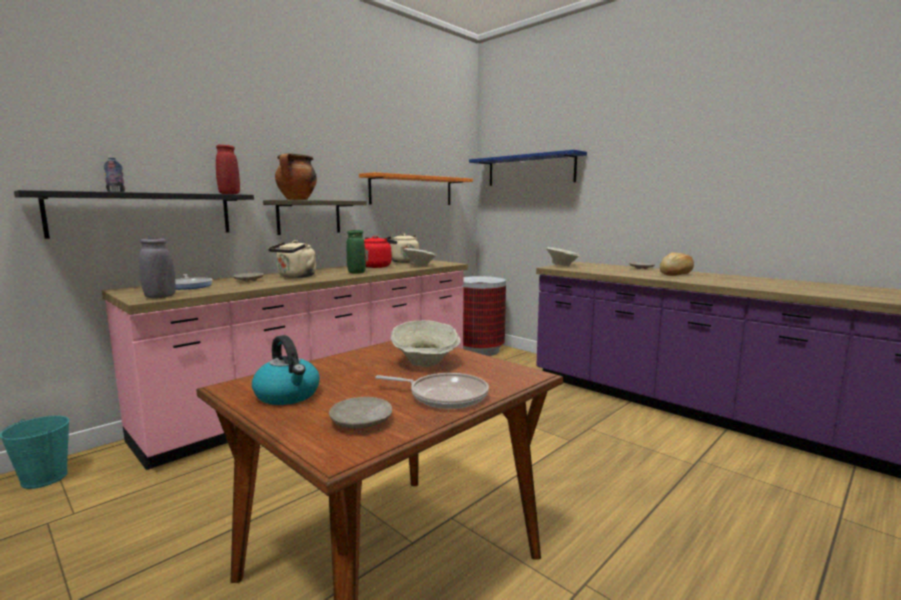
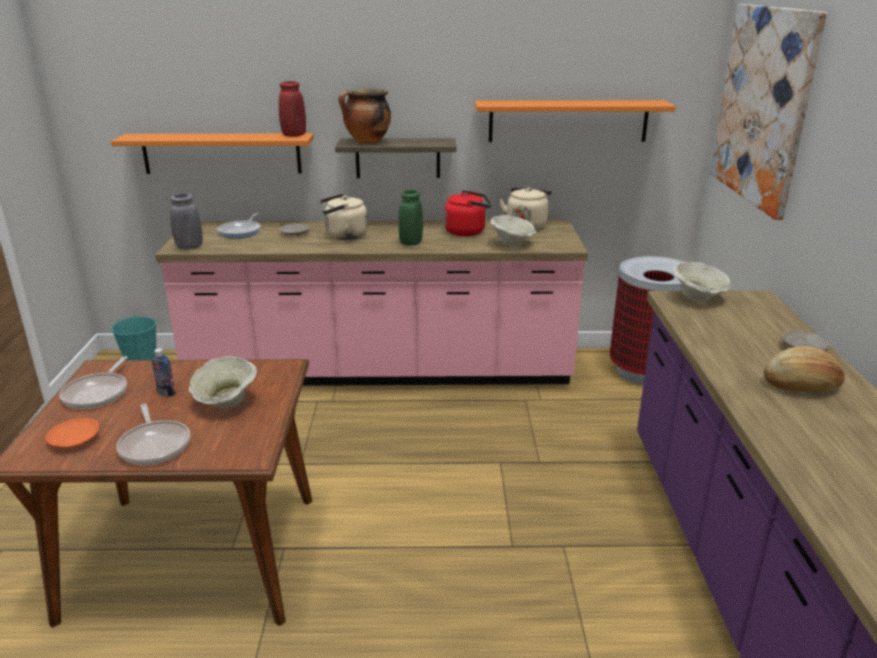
camera: 45 degrees right, 15 degrees up
black shelf [14,190,254,239] -> orange shelf [111,133,314,174]
bottle [103,154,125,192] -> bottle moved to [152,348,176,397]
kettle [252,335,320,405] -> frying pan [59,356,128,409]
beige plate [329,397,392,429] -> orange plate [46,418,99,449]
blue shelf [469,150,587,186] -> picture [710,4,827,220]

